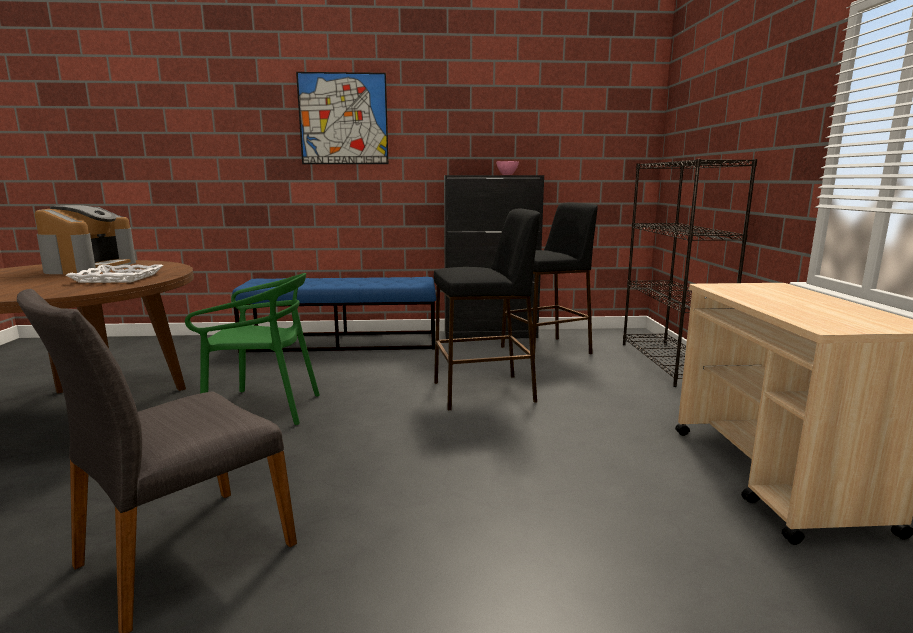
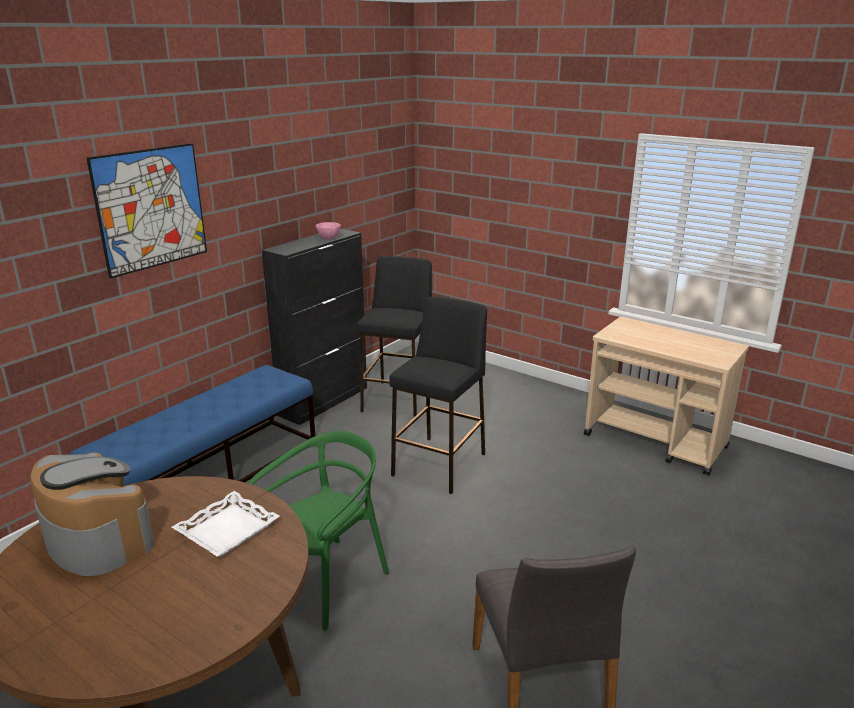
camera: 50 degrees left, 10 degrees up
black bookcase [623,159,757,387] -> none

